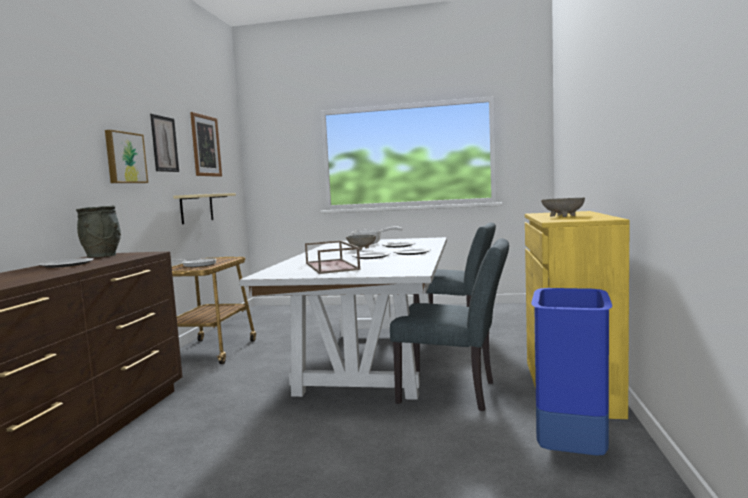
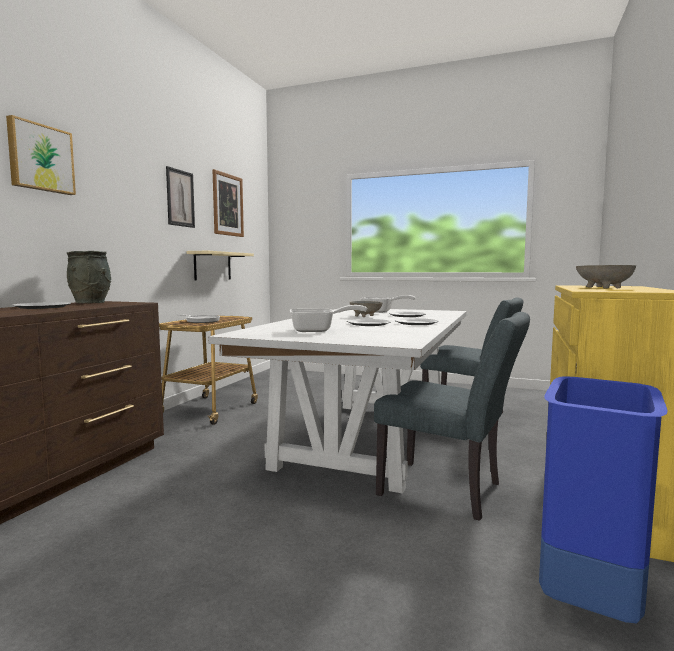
camera: 10 degrees right, 0 degrees up
picture [105,130,148,183] -> picture moved to [6,115,76,195]
brown tray [305,240,360,274] -> frying pan [290,305,367,332]

